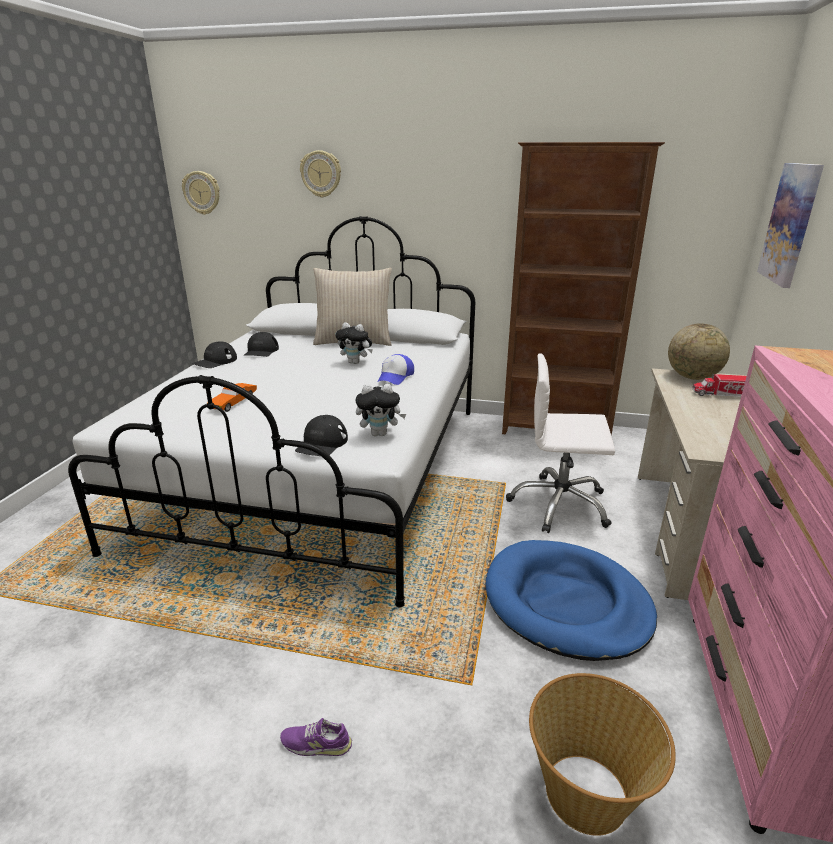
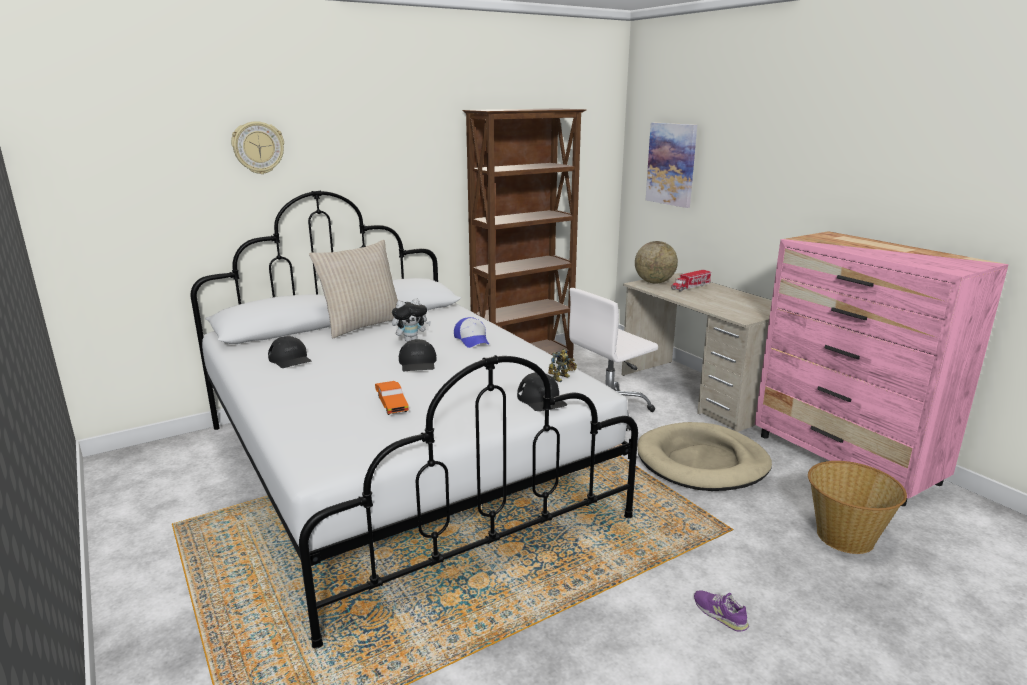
camera: 45 degrees left, 5 degrees down
wall clock [182,171,219,215] -> none
black cap [192,341,237,368] -> black cap moved to [399,339,436,371]
purple shoe [280,718,352,756] -> purple shoe turned 90 degrees clockwise [694,590,749,632]
plush toy [356,384,406,436] -> toy robot [548,349,577,382]
blue dog bed [486,540,657,661] -> beige dog bed [637,422,772,491]

